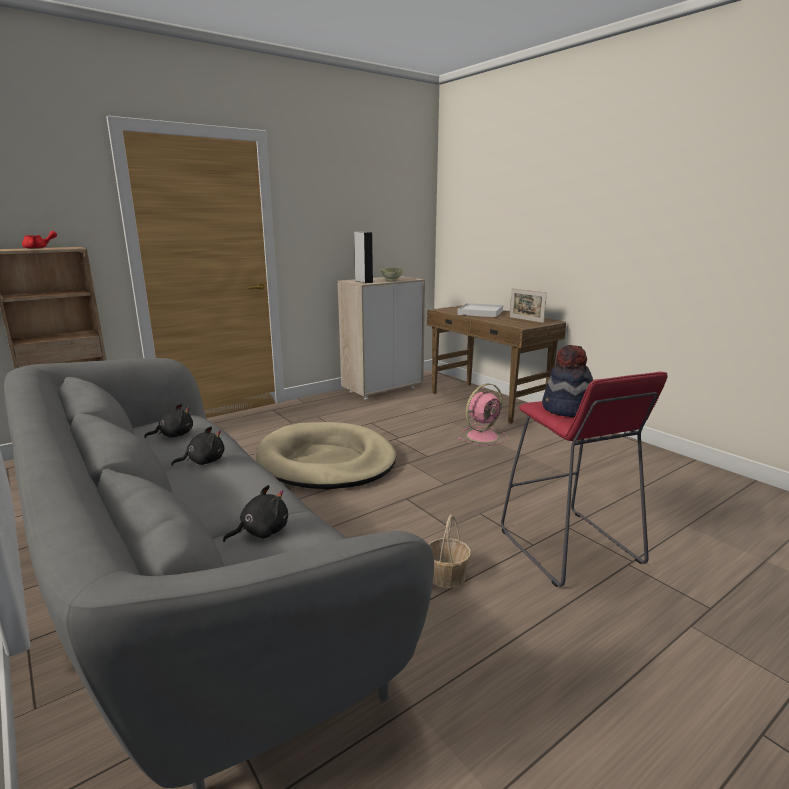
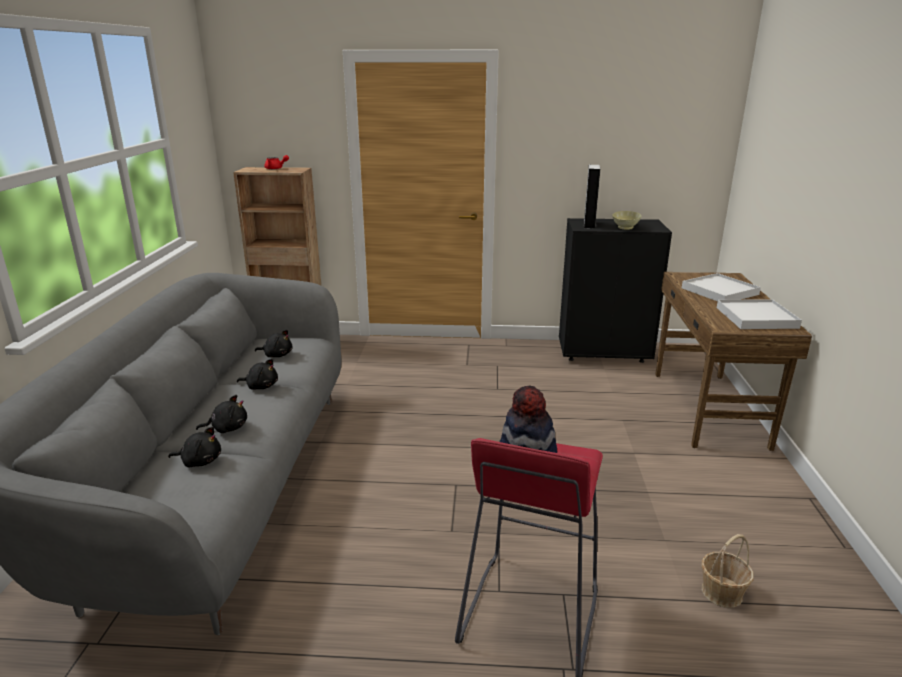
camera: 40 degrees right, 5 degrees up
beige dog bed [256,422,396,489] -> none
beige cabinet [338,276,425,400] -> black cabinet [559,218,672,363]
basket [429,514,471,588] -> basket moved to [701,534,754,608]
pink fan [458,384,508,446] -> none
picture frame [510,288,547,323] -> white tray [717,299,802,329]
none -> black plush toy [196,395,247,433]

